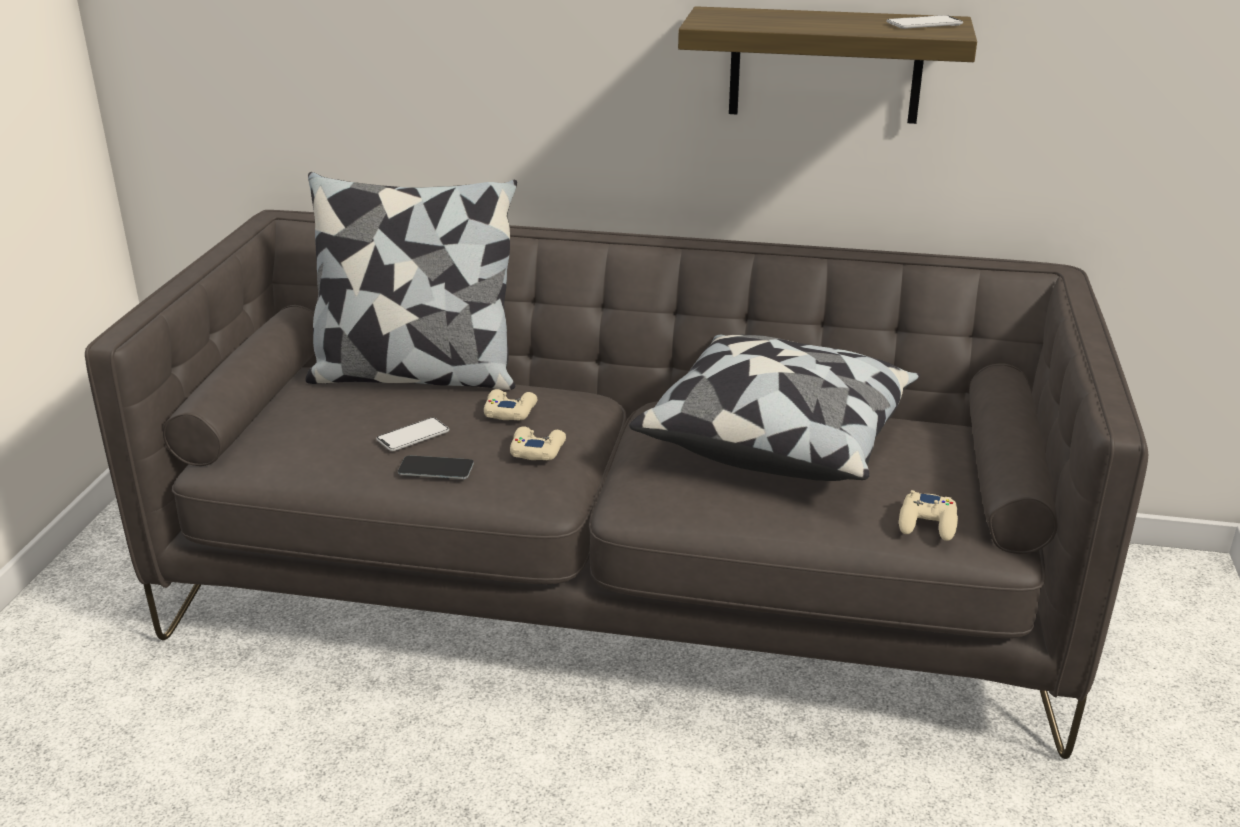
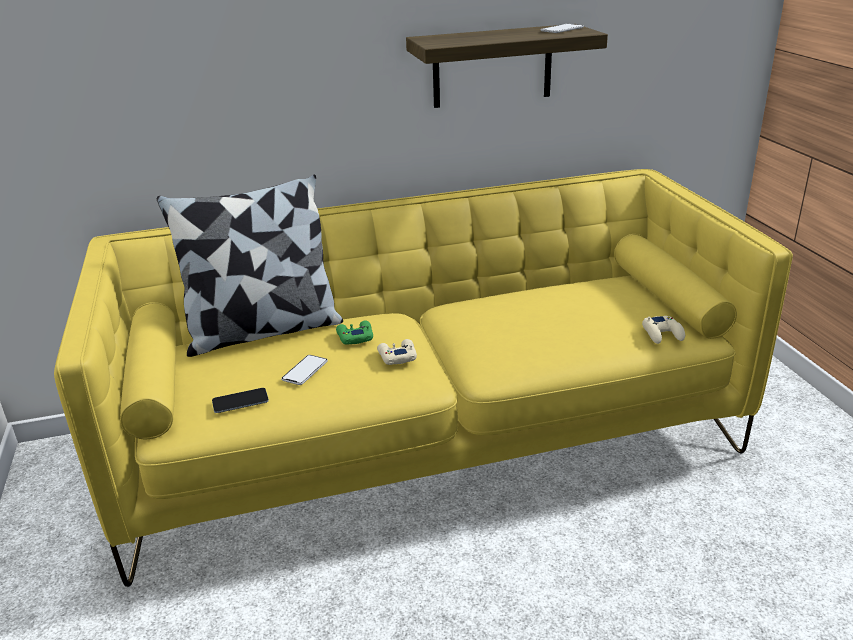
camera: 25 degrees left, 0 degrees up
grey sofa [85,210,1148,760] -> yellow sofa [54,169,793,587]
phone [398,455,474,479] -> phone moved to [212,388,269,413]
beige game controller [484,389,537,420] -> green game controller [336,321,373,345]
pillow [629,335,920,481] -> none

